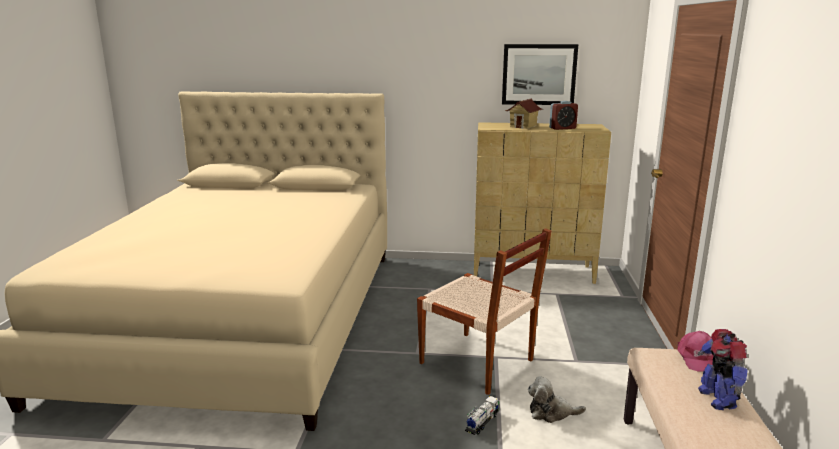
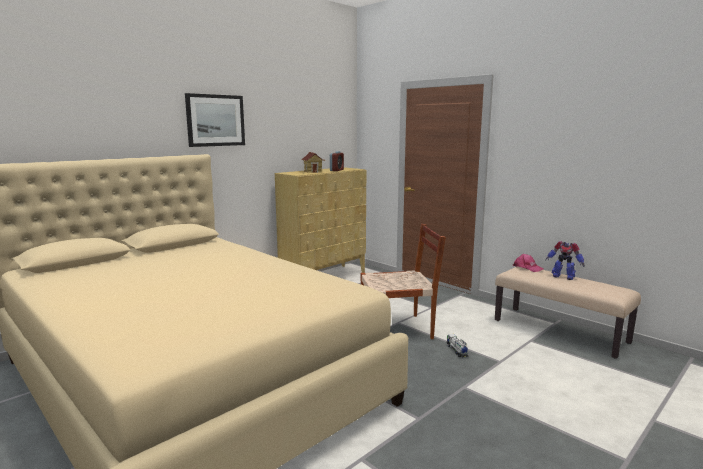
camera: 50 degrees left, 5 degrees down
picture [502,44,578,105] -> picture moved to [185,93,245,147]
plush toy [528,376,586,423] -> none

